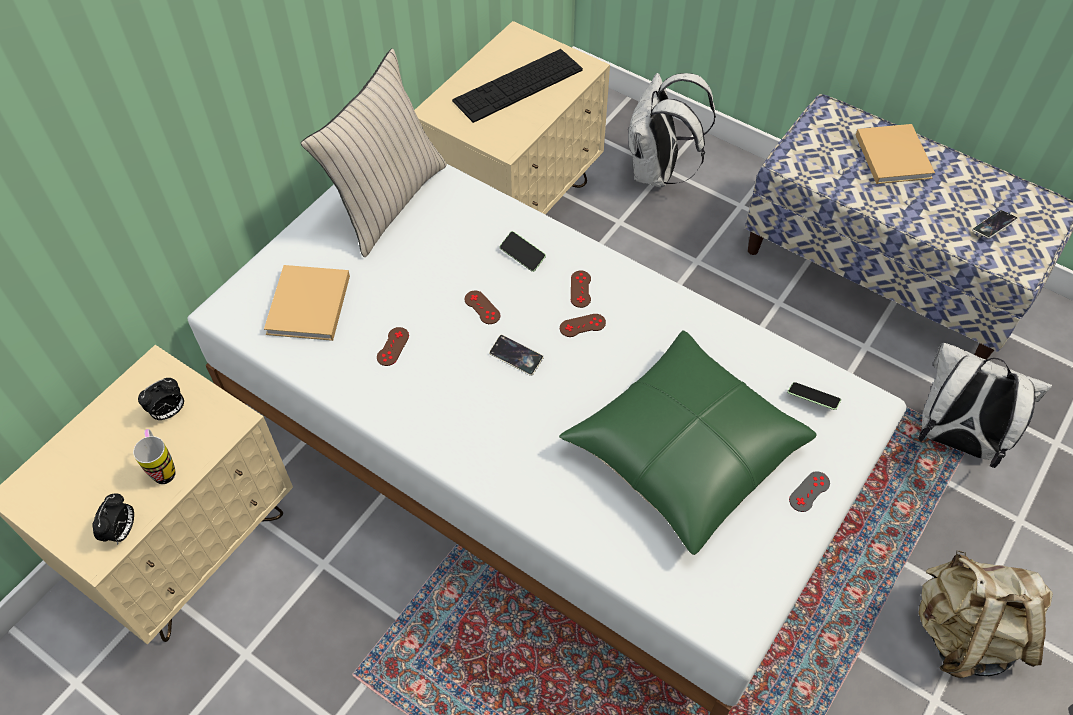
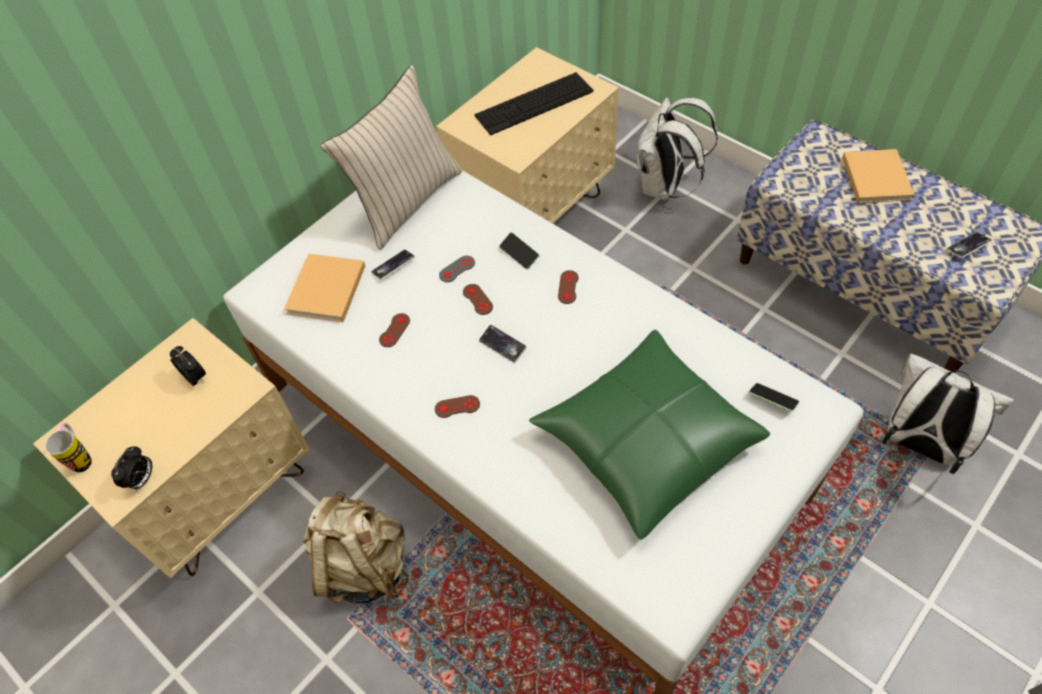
camera: 10 degrees right, 0 degrees up
mug [133,429,176,484] -> mug moved to [45,423,92,472]
alarm clock [138,378,184,421] -> alarm clock turned 105 degrees counterclockwise [170,346,206,386]
brown game controller [560,314,606,337] -> brown game controller moved to [435,395,480,418]
grey game controller [789,471,830,512] -> grey game controller moved to [439,256,475,282]
beige backpack [918,550,1053,678] -> beige backpack moved to [303,491,409,603]
none -> phone [371,250,415,280]

